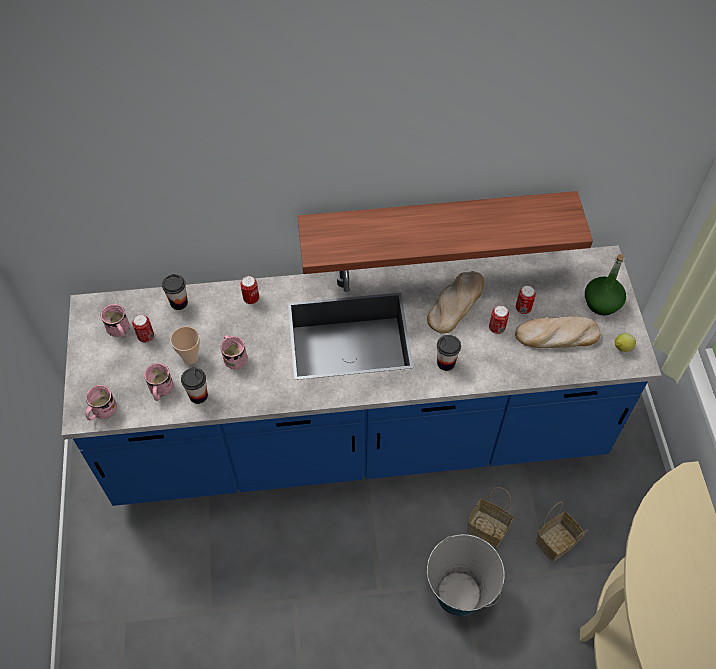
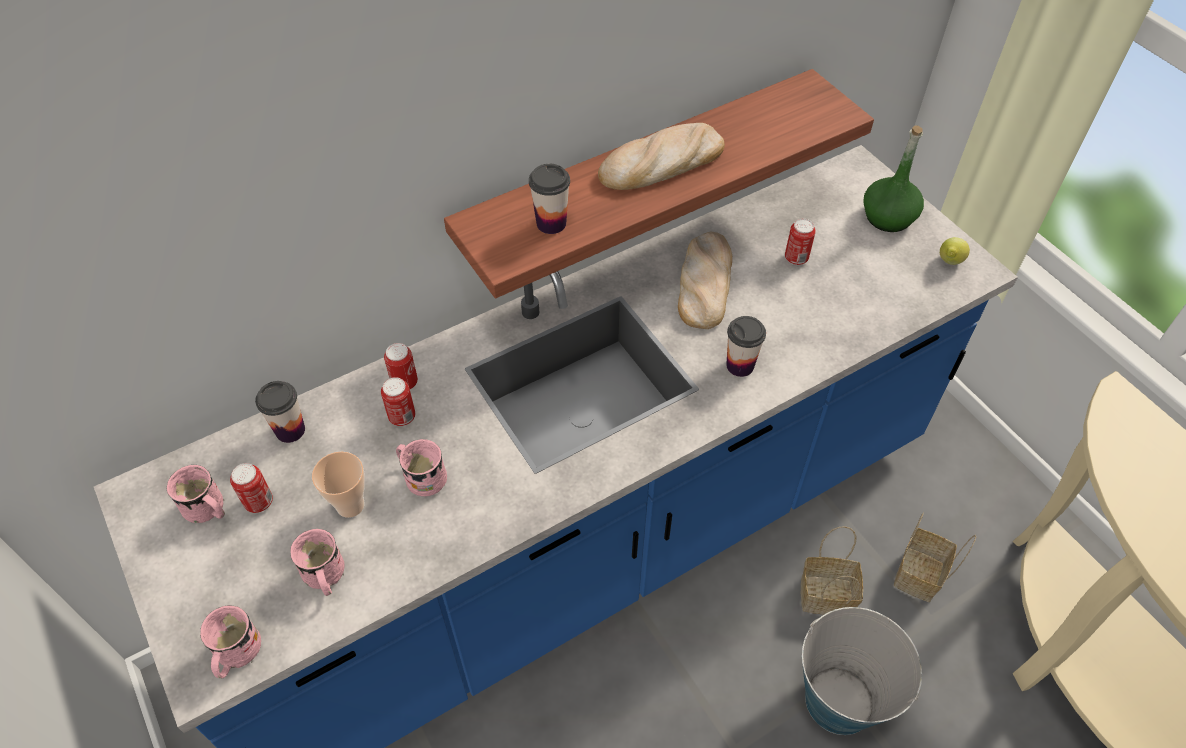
camera: 25 degrees left, 5 degrees down
cup [181,368,208,404] -> cup moved to [529,164,570,234]
can [489,305,509,334] -> can moved to [381,377,415,426]
bread [515,316,601,348] -> bread moved to [598,123,725,190]

